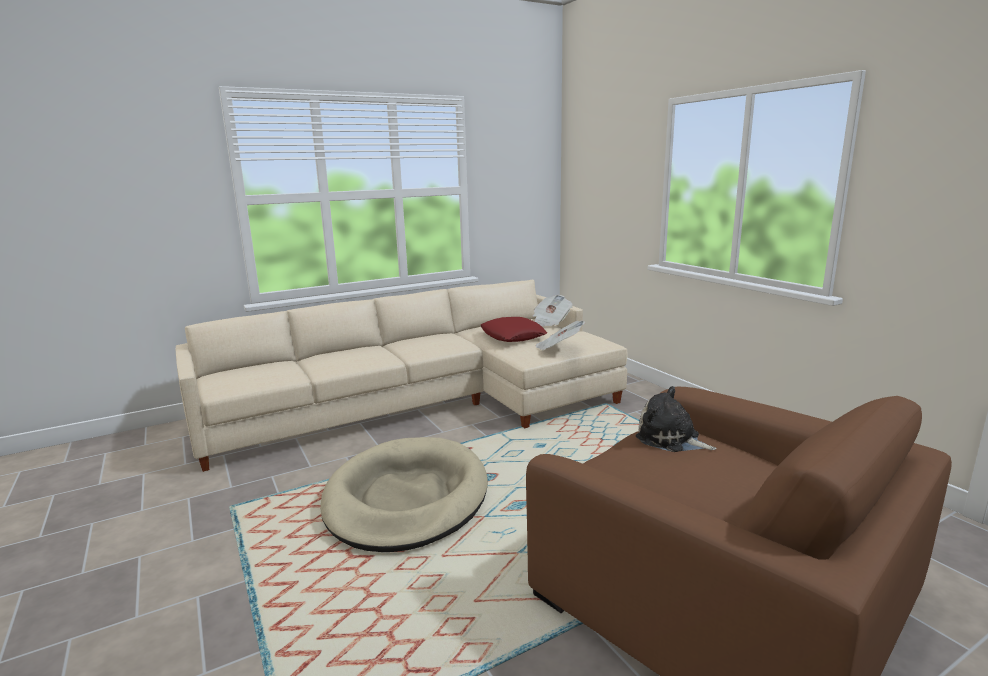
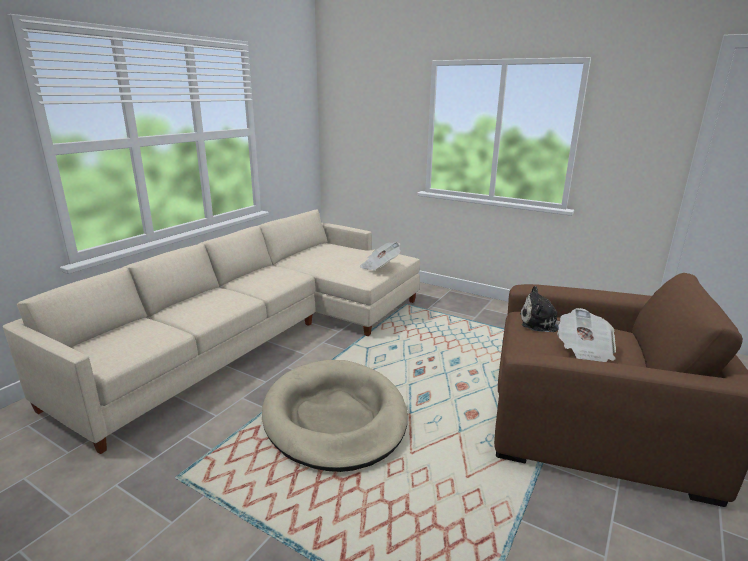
camera: 30 degrees left, 5 degrees up
red pillow [480,317,547,342] -> none
newspaper [533,295,573,327] -> newspaper moved to [557,308,616,362]

